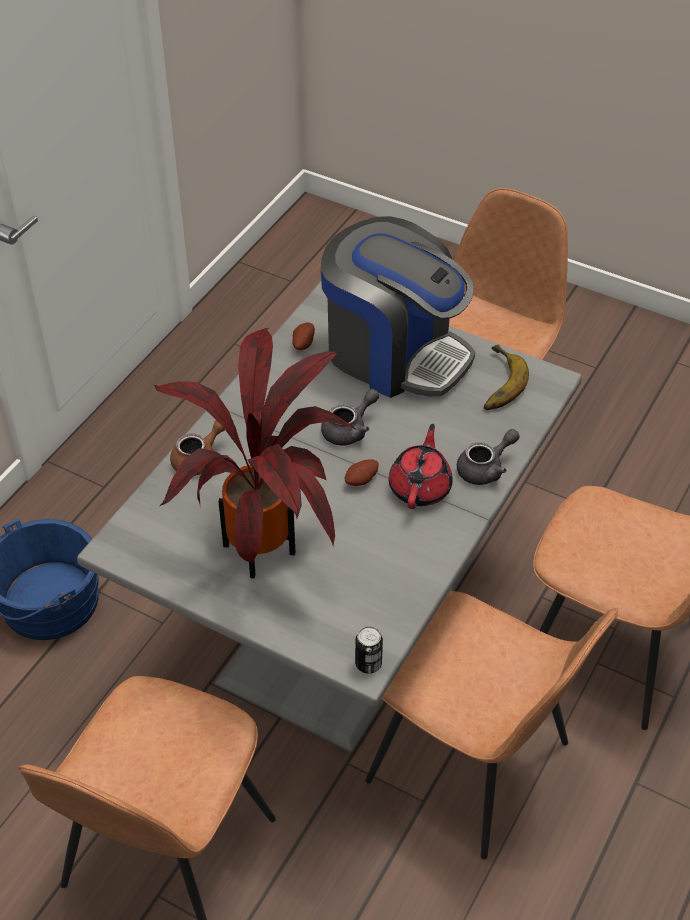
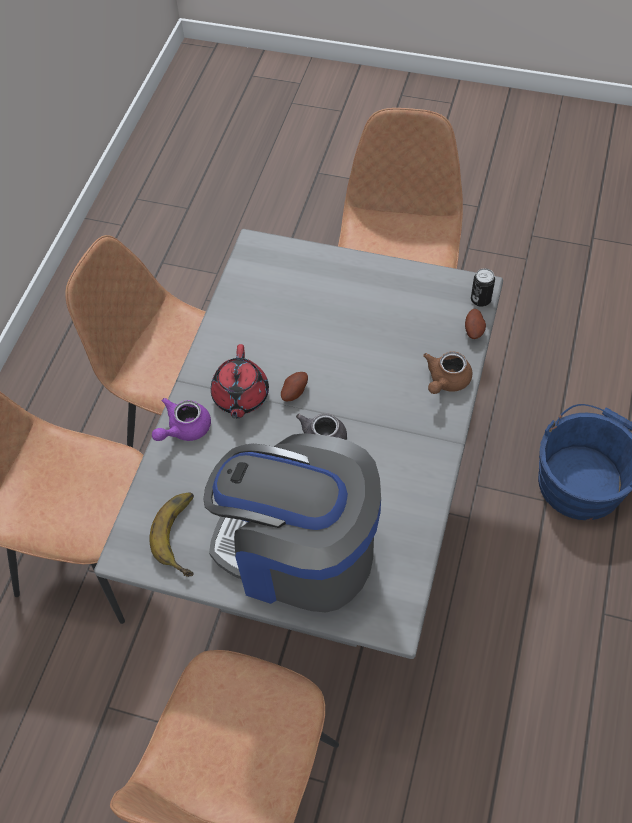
camera: 170 degrees right, 10 degrees up
potted plant [154,328,355,579] -> none
potato [292,322,315,350] -> potato moved to [465,309,486,339]
can [355,626,383,674] -> can moved to [471,268,495,307]
grey teapot [457,429,519,485] -> purple teapot [152,398,211,441]

